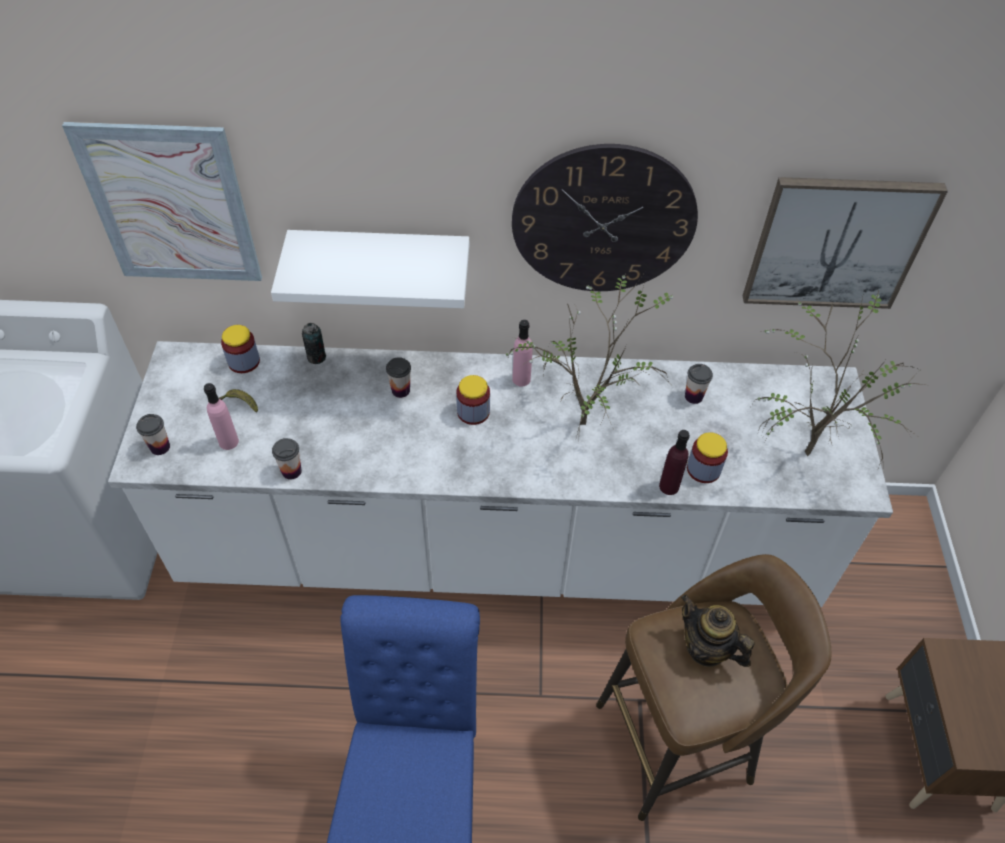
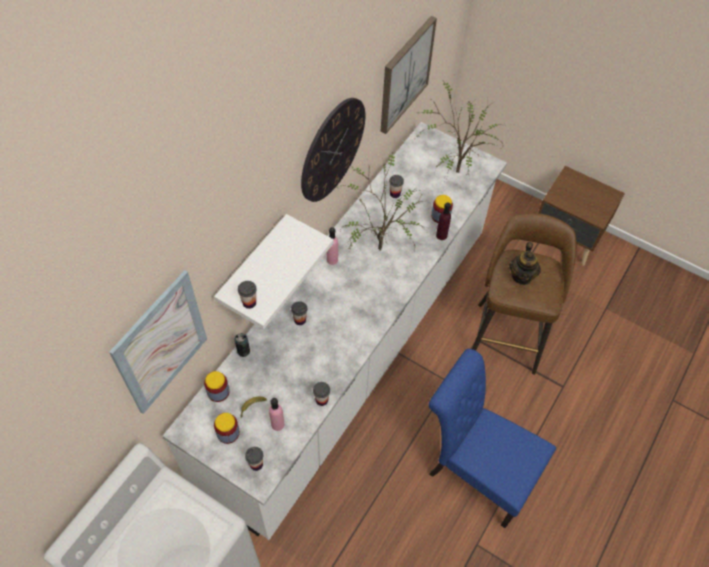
camera: 60 degrees left, 5 degrees up
jar [456,375,490,425] -> jar moved to [214,413,240,444]
teapot [681,595,754,667] -> teapot turned 60 degrees counterclockwise [509,242,541,285]
none -> cup [238,281,257,309]

